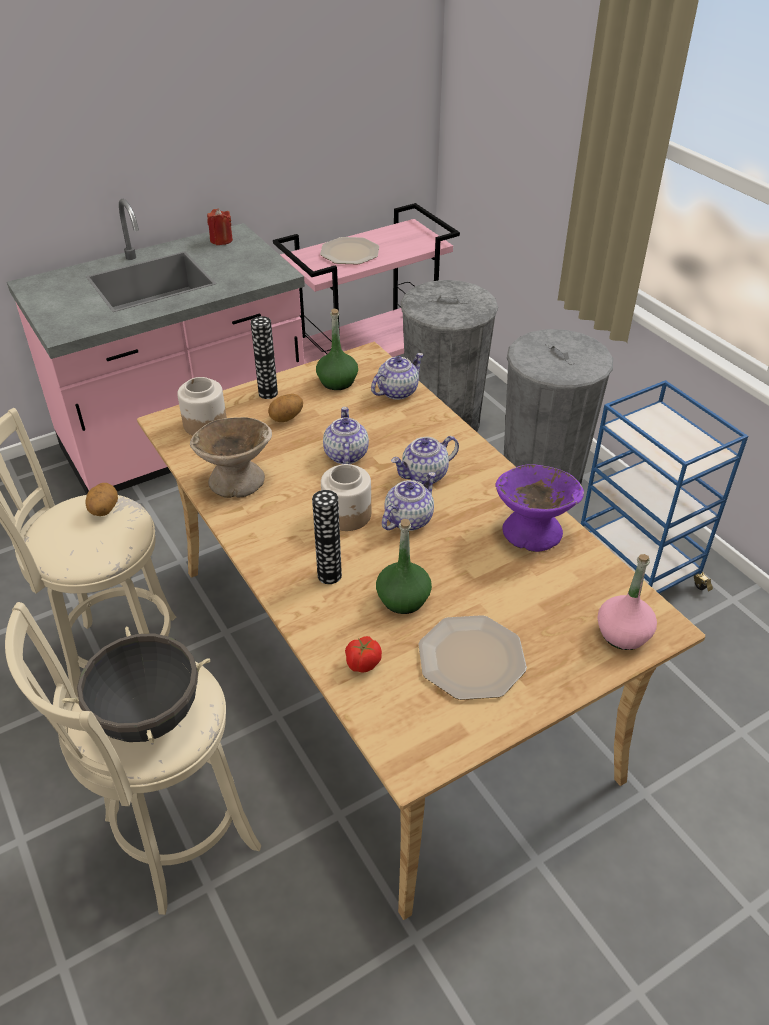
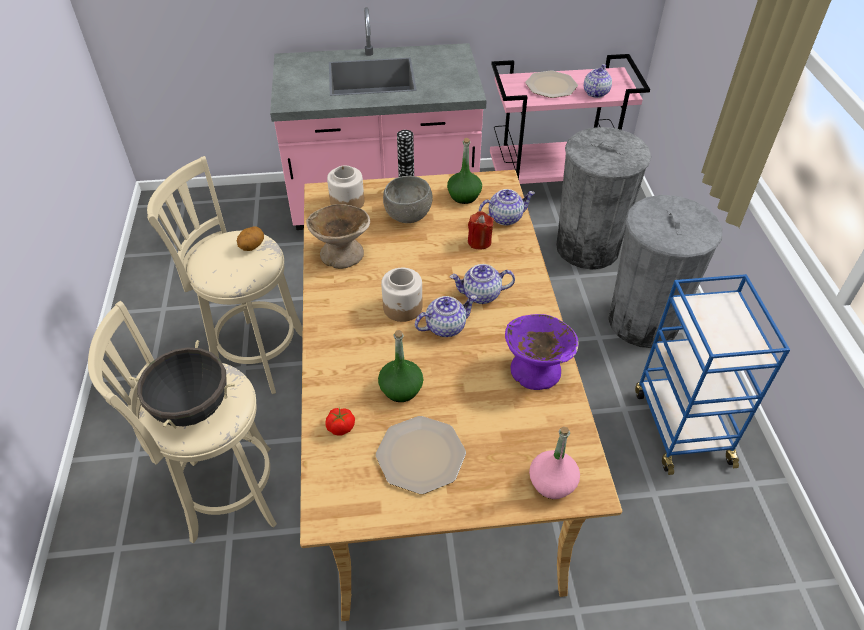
camera: 25 degrees right, 5 degrees up
red candle [207,208,233,245] -> red candle moved to [468,211,494,250]
potato [268,394,303,422] -> grey bowl [383,176,433,223]
vase [312,490,342,584] -> none
teapot [323,407,369,464] -> teapot moved to [584,64,612,98]

